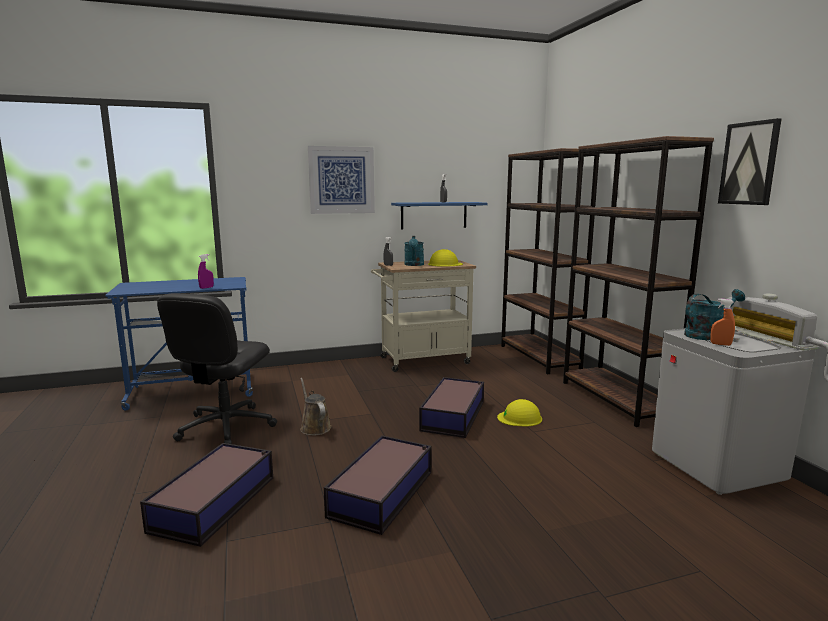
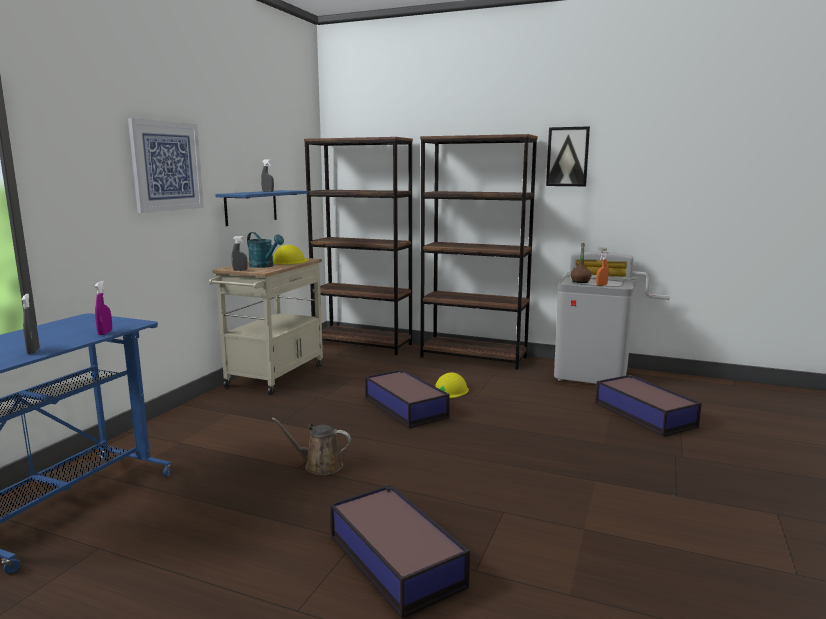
camera: 50 degrees left, 0 degrees up
black office chair [157,293,277,444] -> none
storage box [324,435,432,535] -> storage box moved to [595,375,702,437]
turquoise watering can [684,289,745,340] -> brown bottle [570,243,592,283]
none -> grey spray bottle [22,294,39,354]

